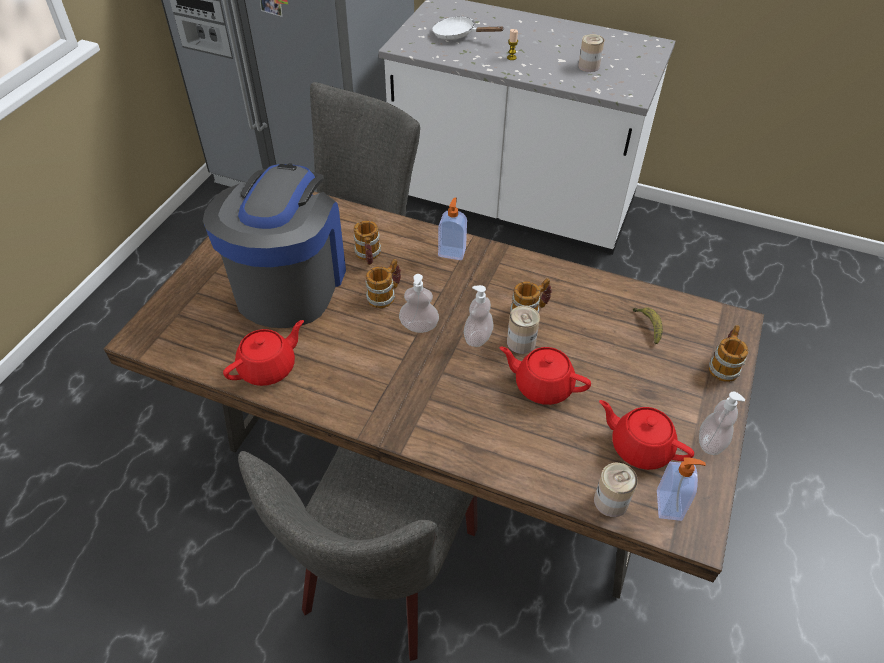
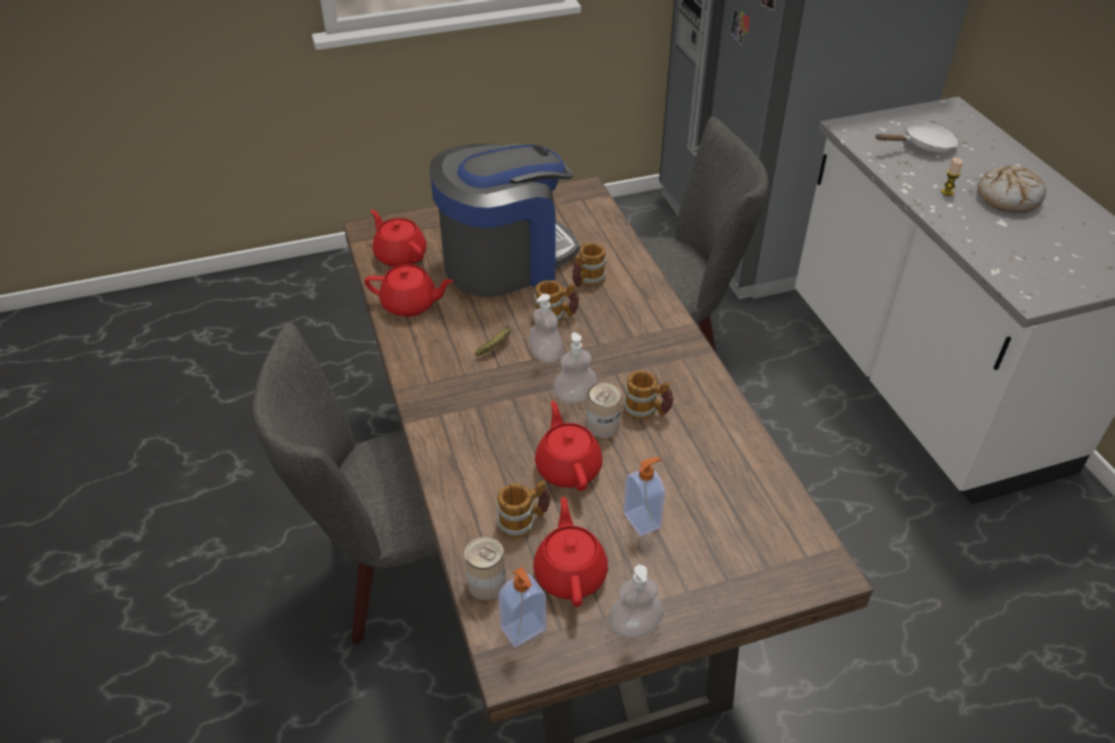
camera: 50 degrees right, 5 degrees down
white frying pan [433,16,503,40] -> white frying pan turned 90 degrees clockwise [875,121,959,153]
soap dispenser [438,198,467,260] -> soap dispenser moved to [623,457,665,537]
can [578,34,604,72] -> none
banana [633,307,663,344] -> banana moved to [475,326,511,356]
mug [709,325,748,382] -> mug moved to [497,481,550,538]
none -> red teapot [371,209,426,267]
none -> bread [978,166,1046,213]

